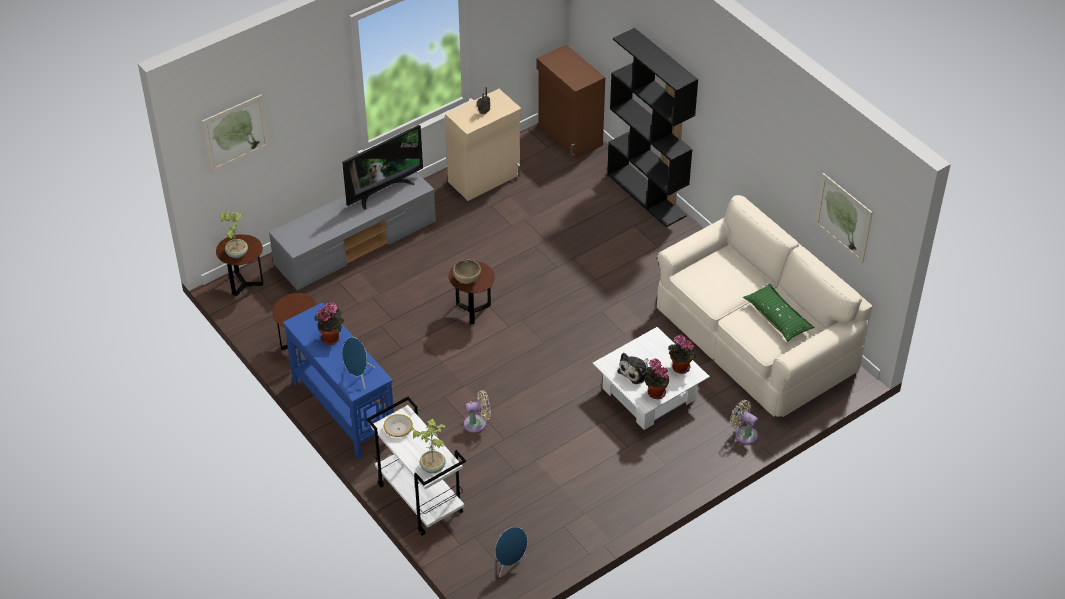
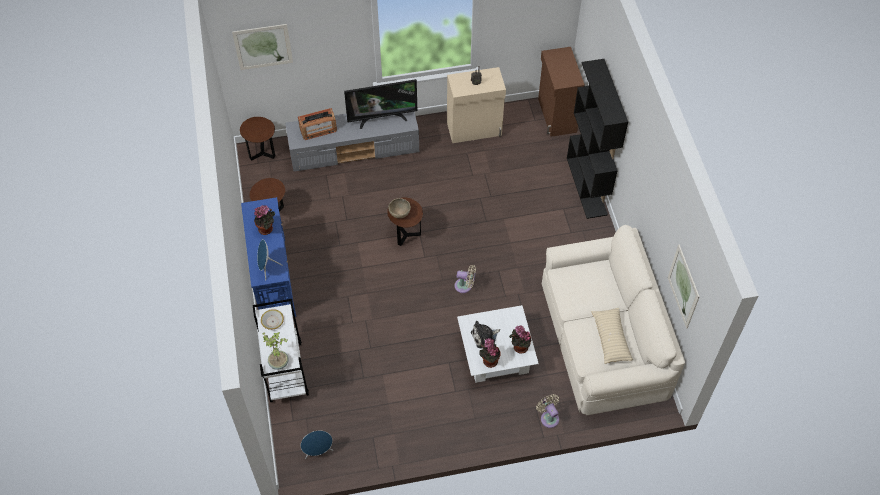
camera: 25 degrees right, 10 degrees up
potted plant [219,212,248,258] -> none
beige fan [464,390,491,433] -> beige fan moved to [455,265,476,293]
green pillow [743,284,814,341] -> beige pillow [591,308,633,364]
none -> radio [298,108,337,140]

